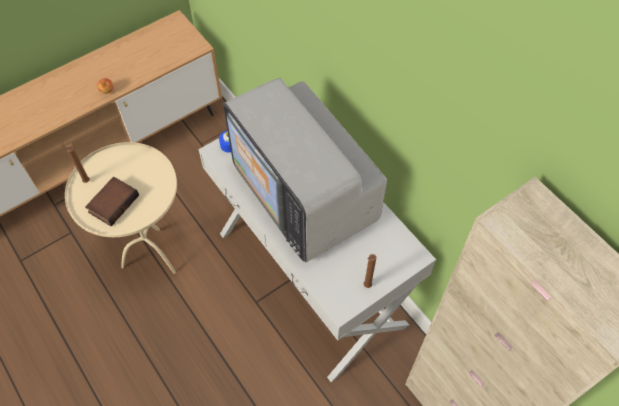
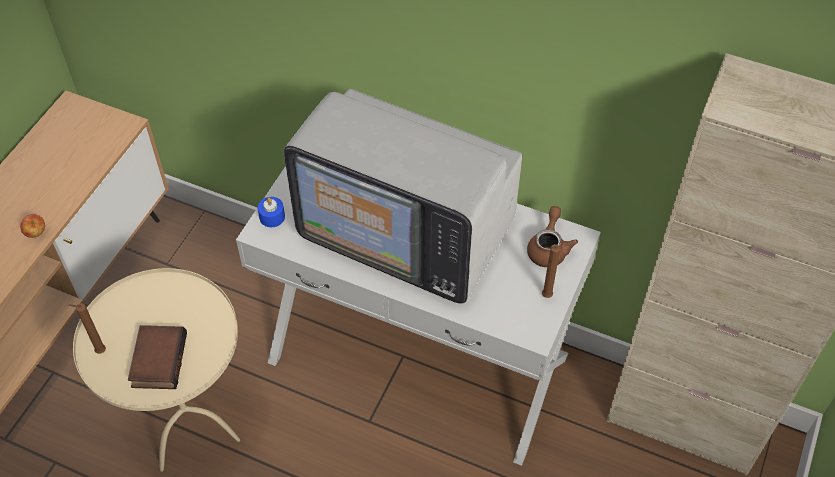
camera: 30 degrees left, 5 degrees down
none -> brown teapot [527,206,578,267]

